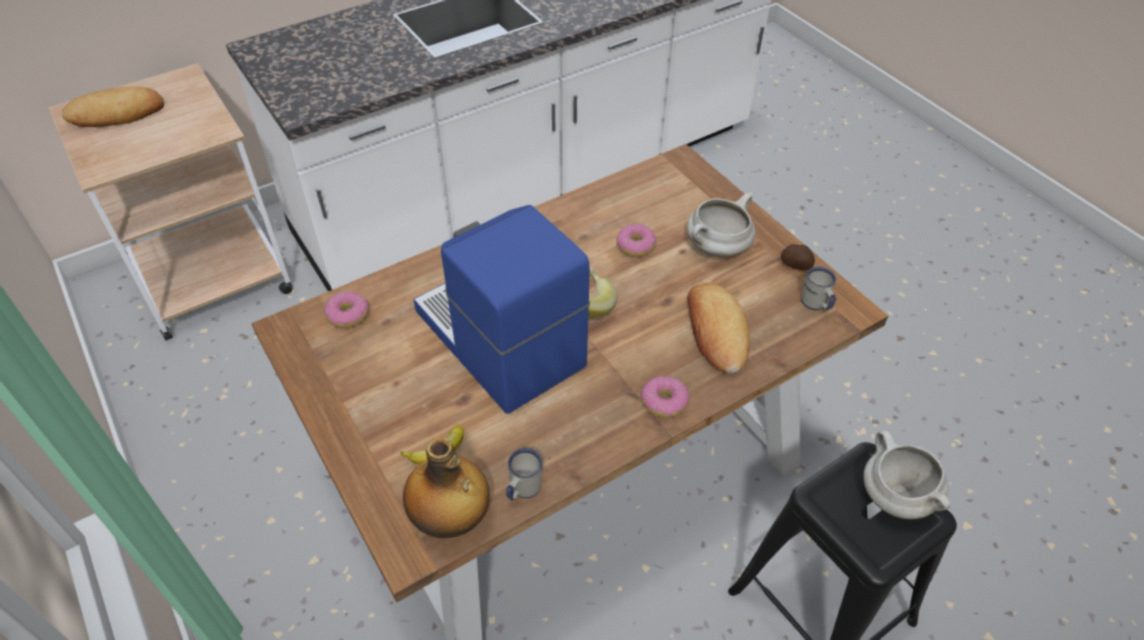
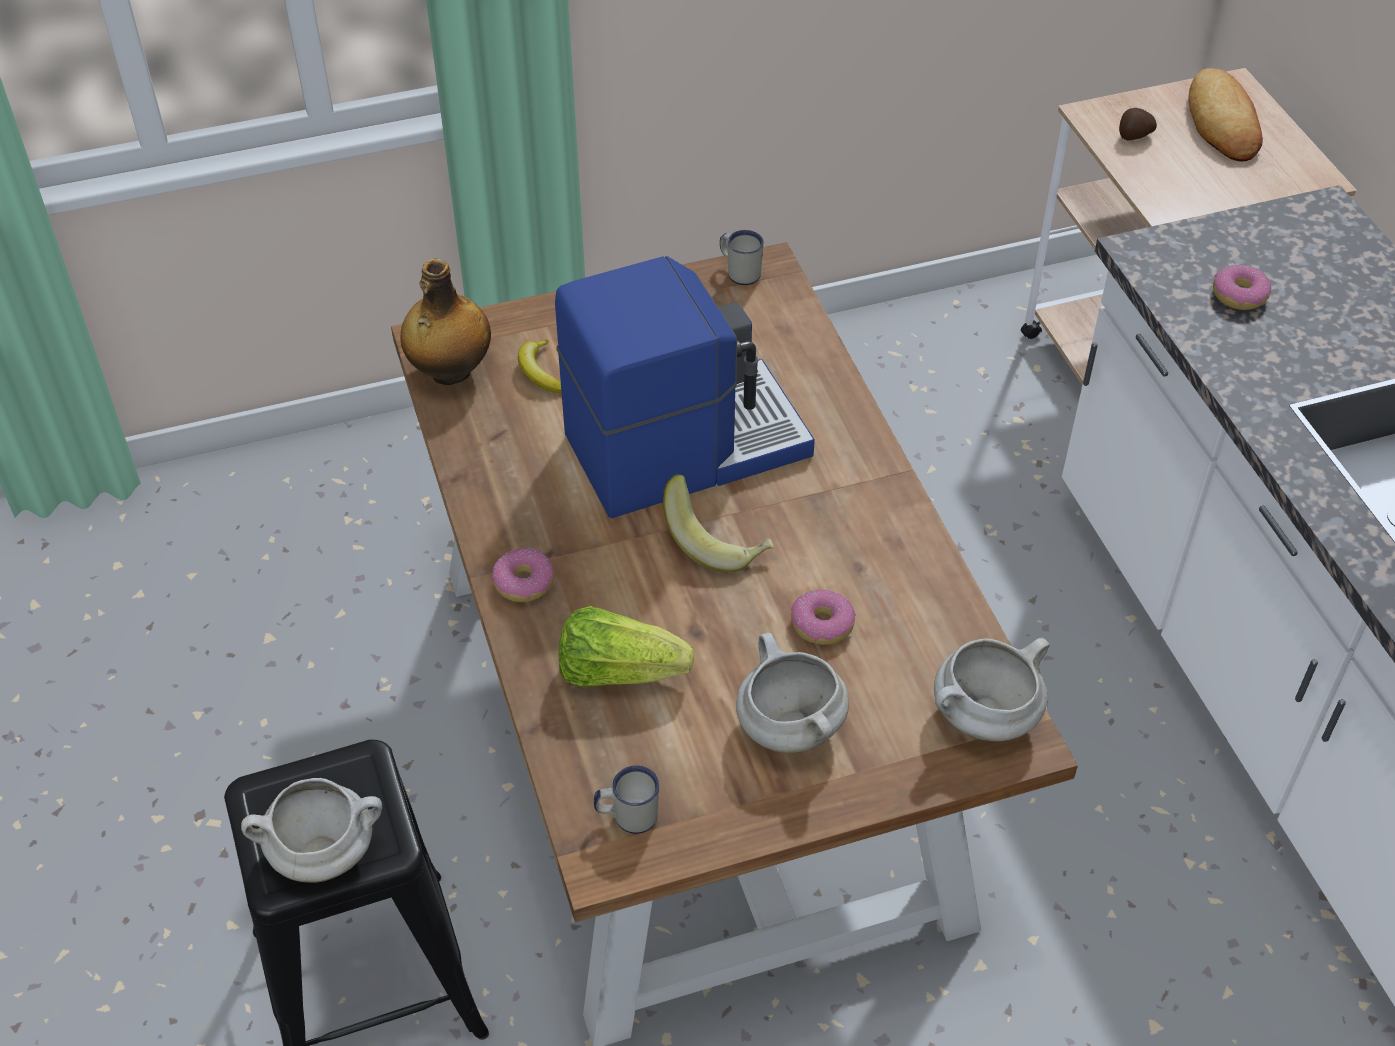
camera: 105 degrees right, 0 degrees up
donut [324,292,369,328] -> donut moved to [1213,265,1271,310]
white mug [506,448,543,501] -> white mug moved to [720,230,764,285]
bread [687,283,750,373] -> lettuce [558,606,694,687]
potato [781,244,815,270] -> potato moved to [1119,108,1157,140]
none -> white cooking pot [934,637,1049,742]

